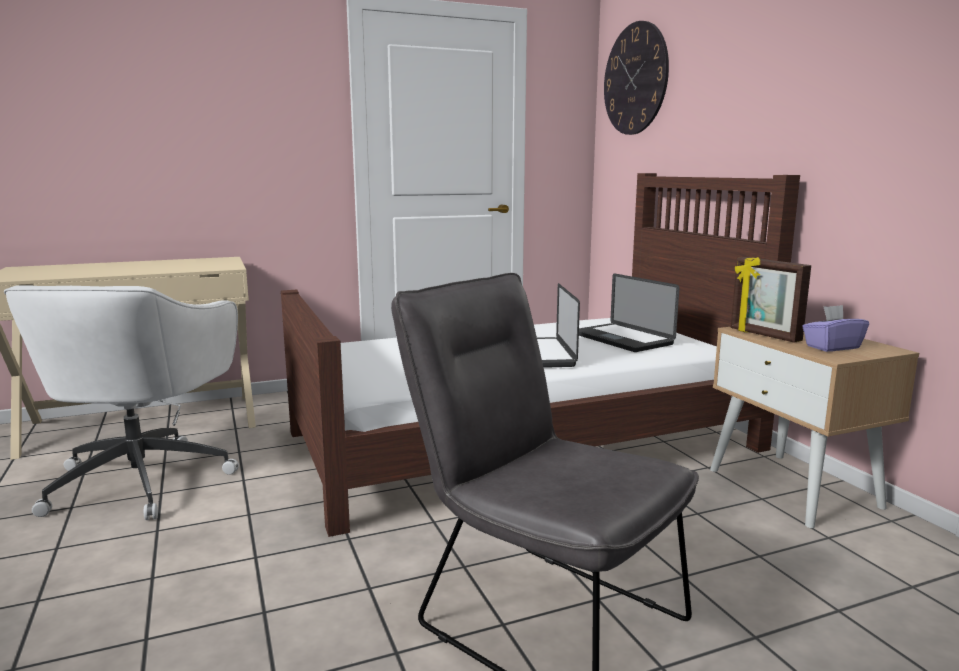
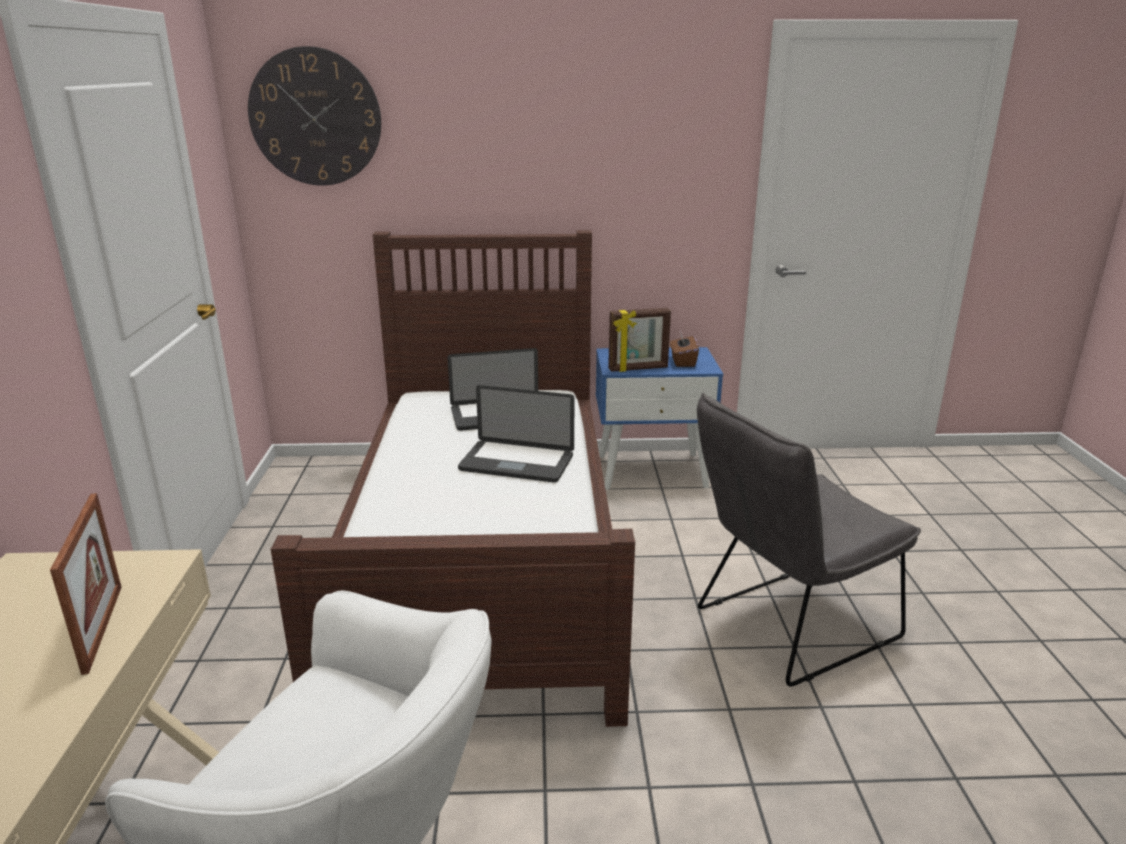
camera: 70 degrees left, 10 degrees up
beige nightstand [710,327,919,528] -> blue nightstand [596,347,723,490]
purple tissue box [802,305,869,352] -> brown tissue box [670,330,699,367]
none -> picture frame [50,493,122,675]

